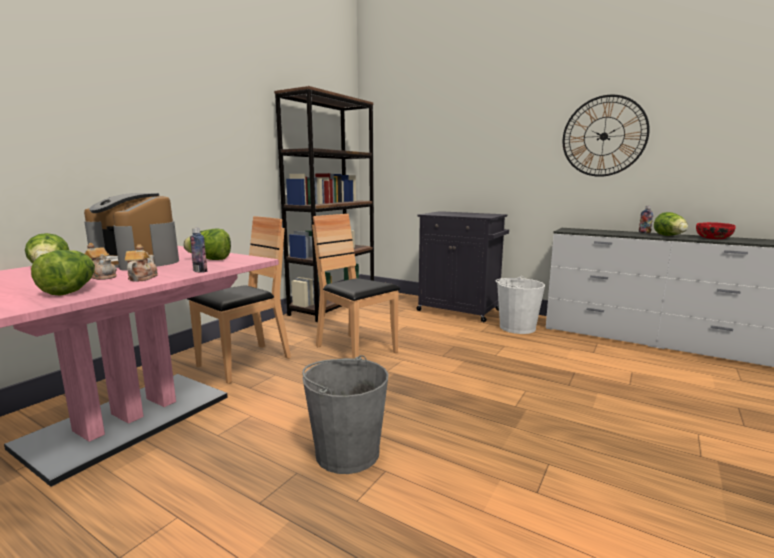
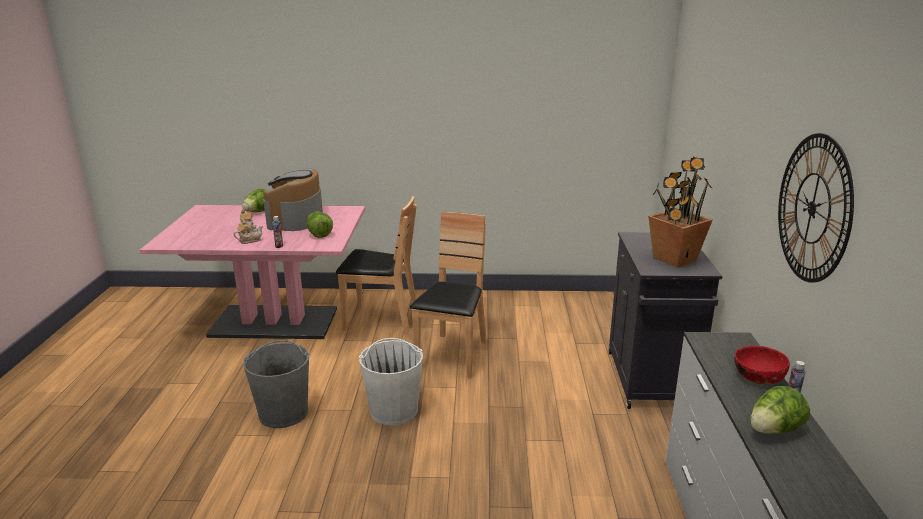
camera: 60 degrees right, 10 degrees up
lettuce [31,250,95,296] -> none
brown bookcase [274,86,374,322] -> none
white bucket [496,276,545,334] -> white bucket moved to [359,338,423,426]
red bowl [696,222,736,239] -> red bowl moved to [734,346,790,384]
none -> potted plant [648,156,713,268]

